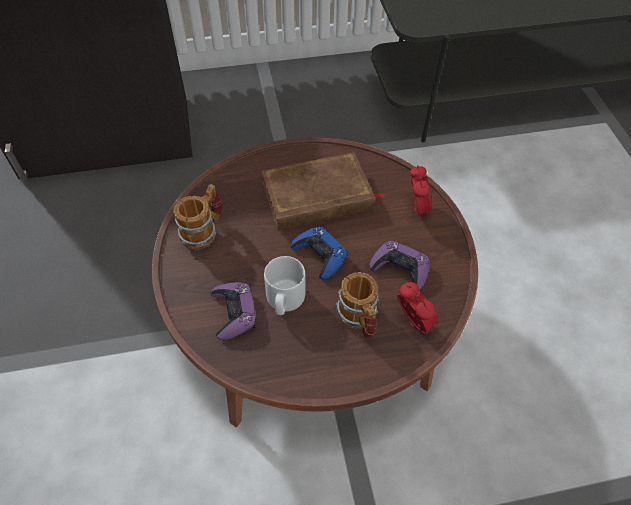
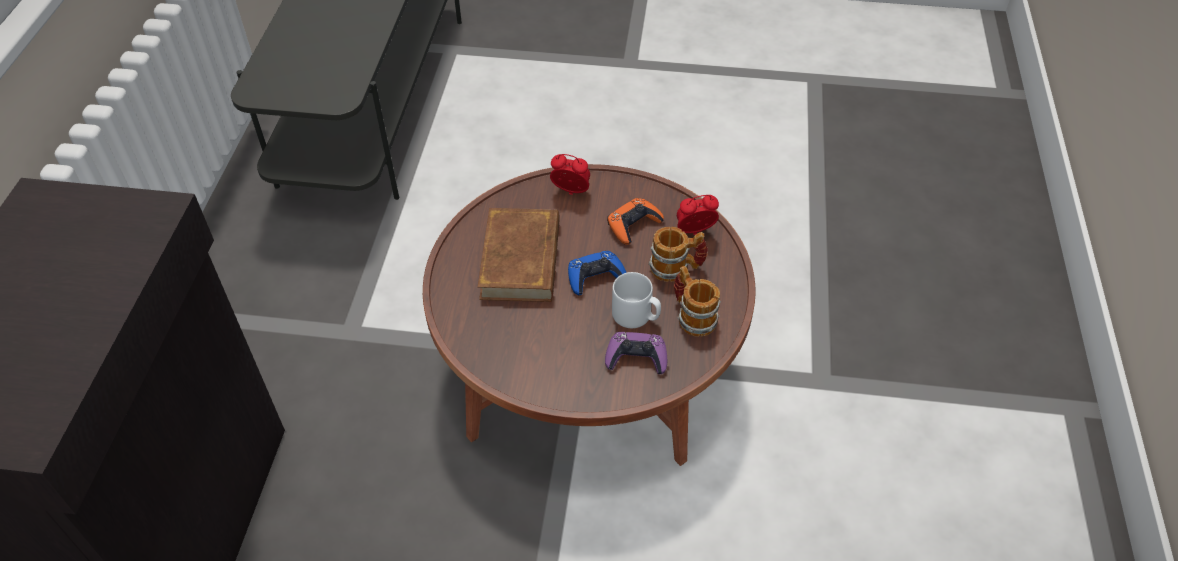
camera: 70 degrees left, 5 degrees down
mug [173,184,222,250] -> mug moved to [674,266,721,337]
purple game controller [369,241,430,290] -> orange game controller [607,198,664,245]

